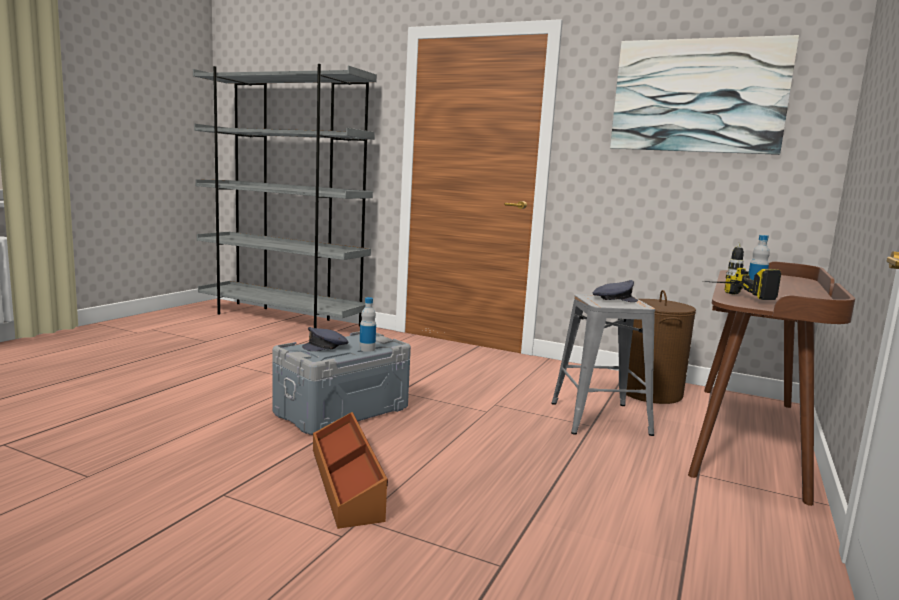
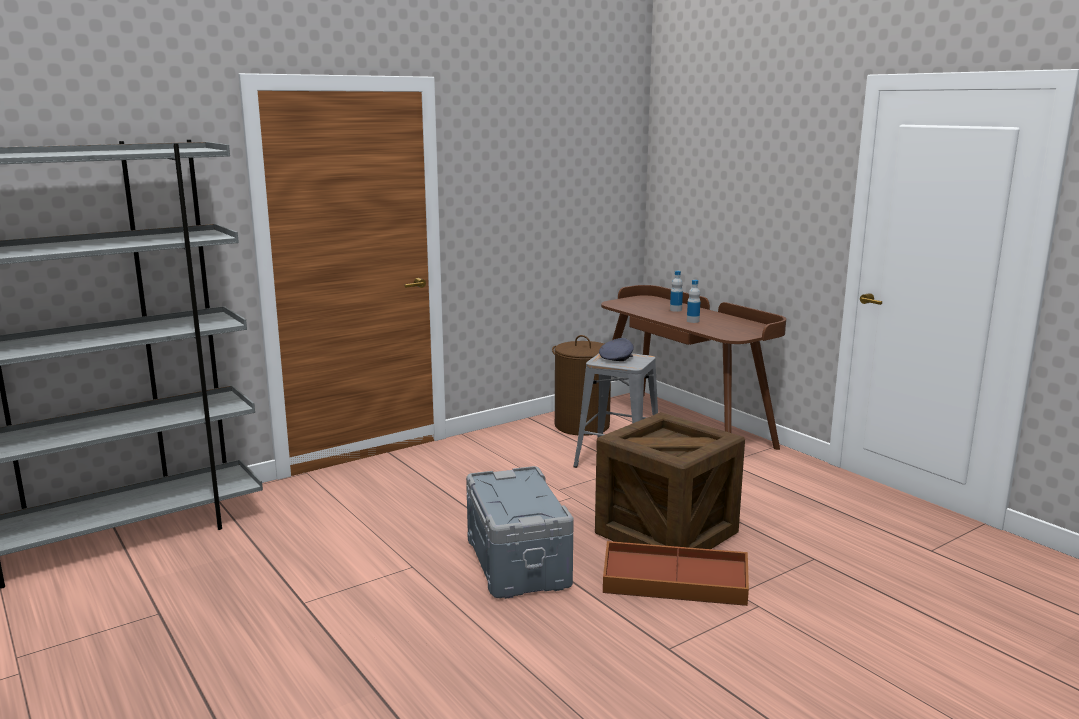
camera: 60 degrees left, 5 degrees up
grey cap [302,327,348,351] -> none
bottle [359,297,376,352] -> bottle moved to [670,271,683,312]
picture [610,35,799,155] -> none
power drill [714,243,781,300] -> none
none -> crate [595,412,745,549]

